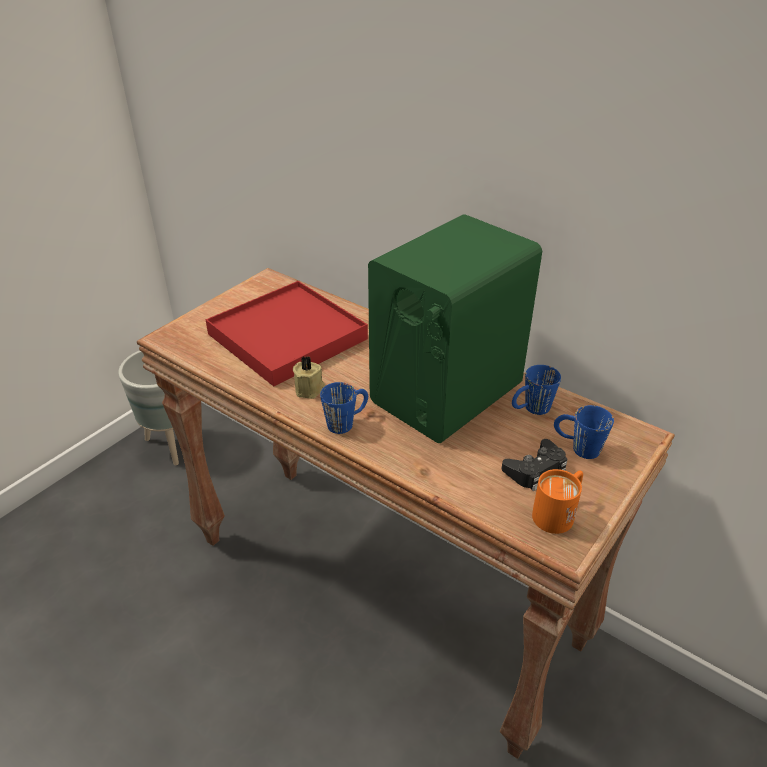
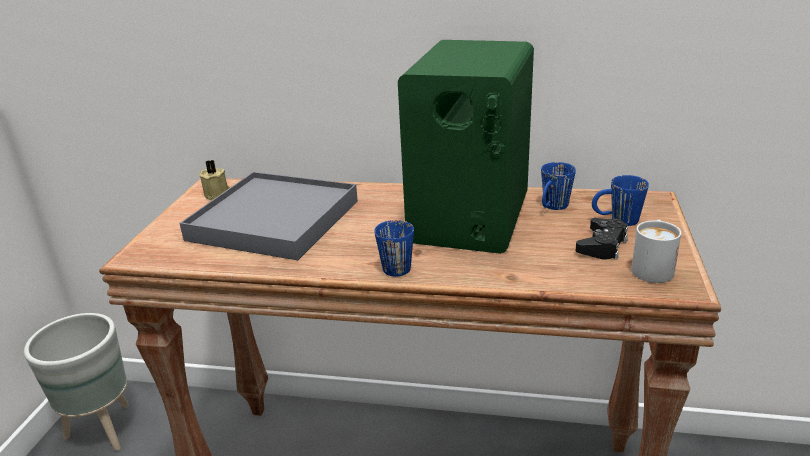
camera: 25 degrees left, 10 degrees down
red tray [206,281,368,386] -> grey tray [179,172,358,260]
beige candle [293,357,325,399] -> beige candle moved to [199,160,230,200]
orange mug [532,469,583,534] -> white mug [631,220,681,283]

